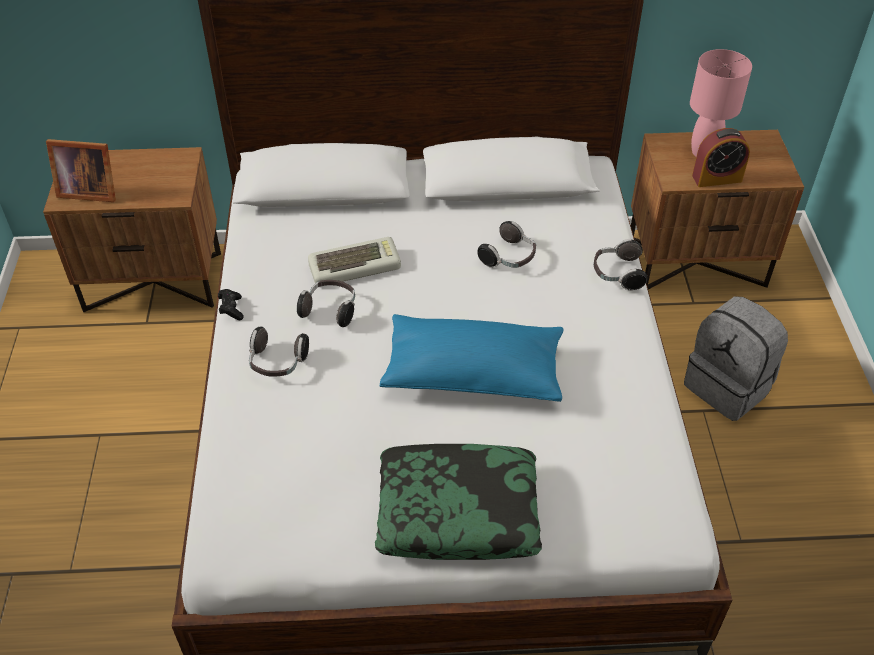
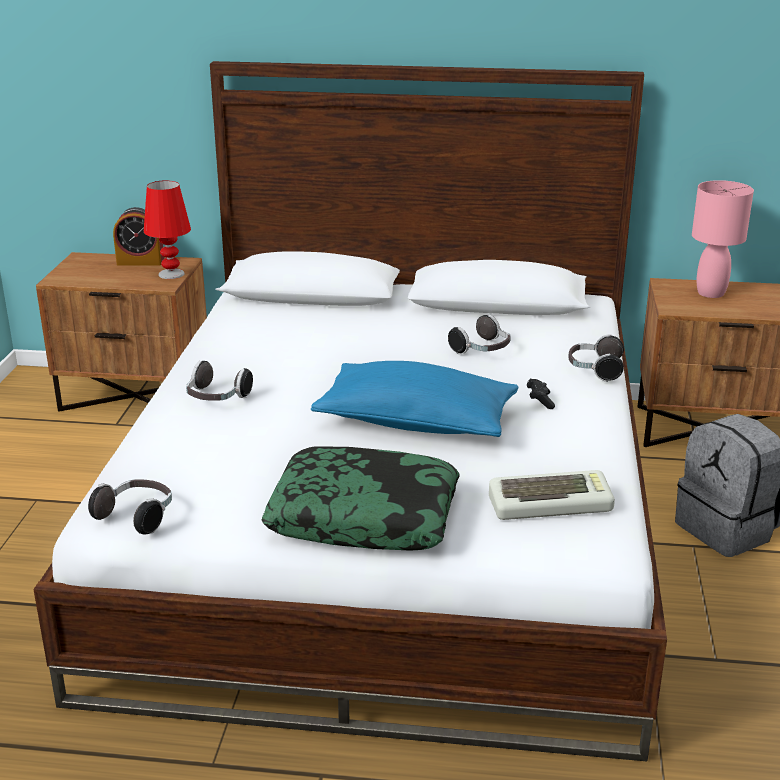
camera: 10 degrees right, 20 degrees down
picture frame [46,139,116,202] -> none
black game controller [218,289,244,320] -> black game controller moved to [527,379,555,409]
headphones [297,280,355,327] -> headphones moved to [88,479,172,534]
keyboard [308,237,401,287] -> keyboard moved to [489,470,615,520]
alarm clock [692,128,750,187] -> alarm clock moved to [113,207,164,266]
none -> red table lamp [144,180,191,279]

